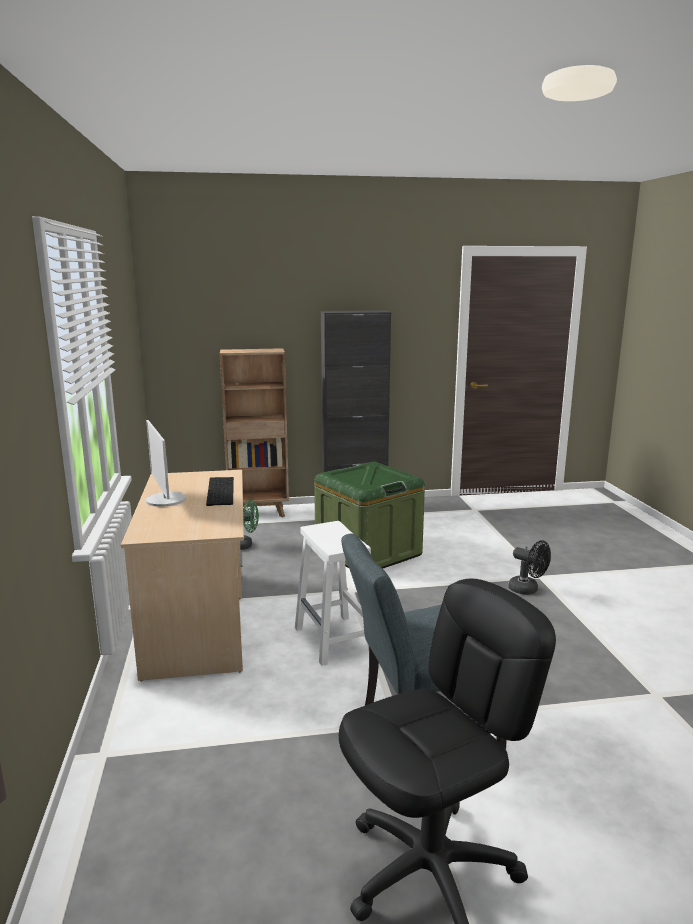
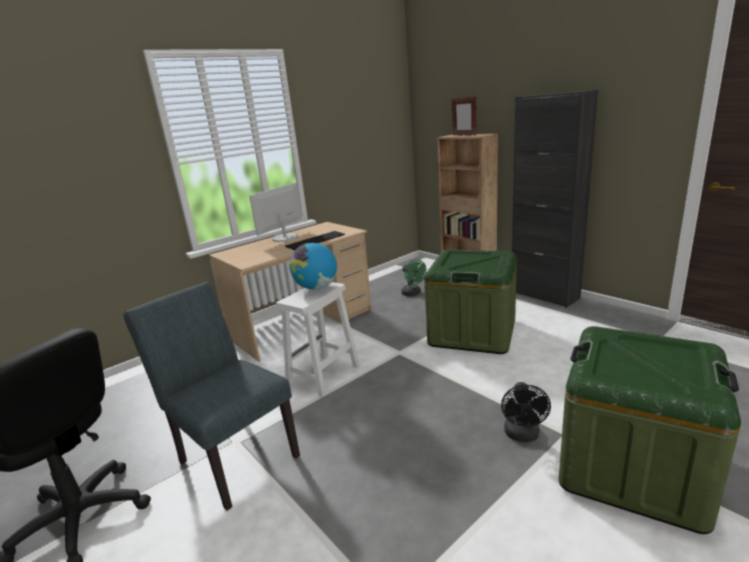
camera: 60 degrees right, 5 degrees up
none -> globe [289,243,337,290]
none -> picture frame [451,96,477,136]
none -> green storage box [559,326,741,534]

